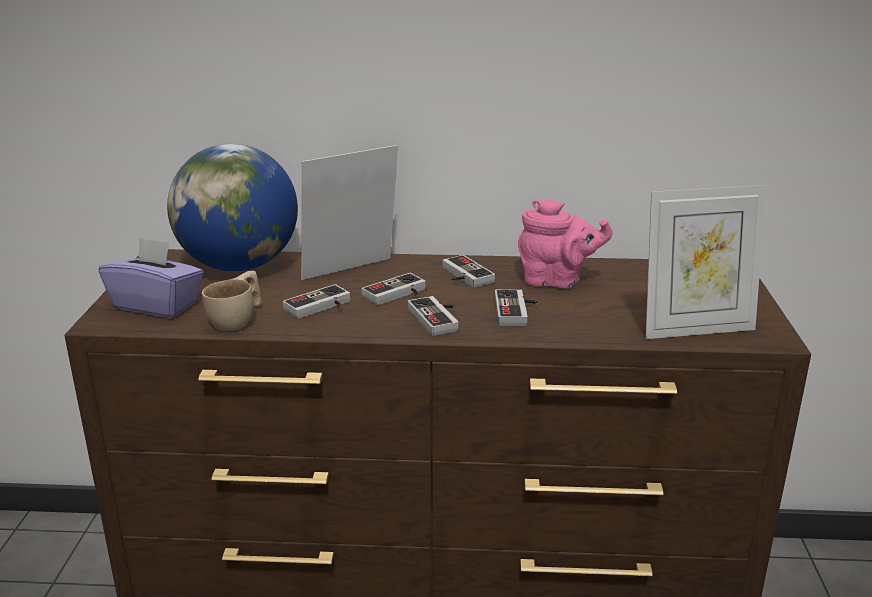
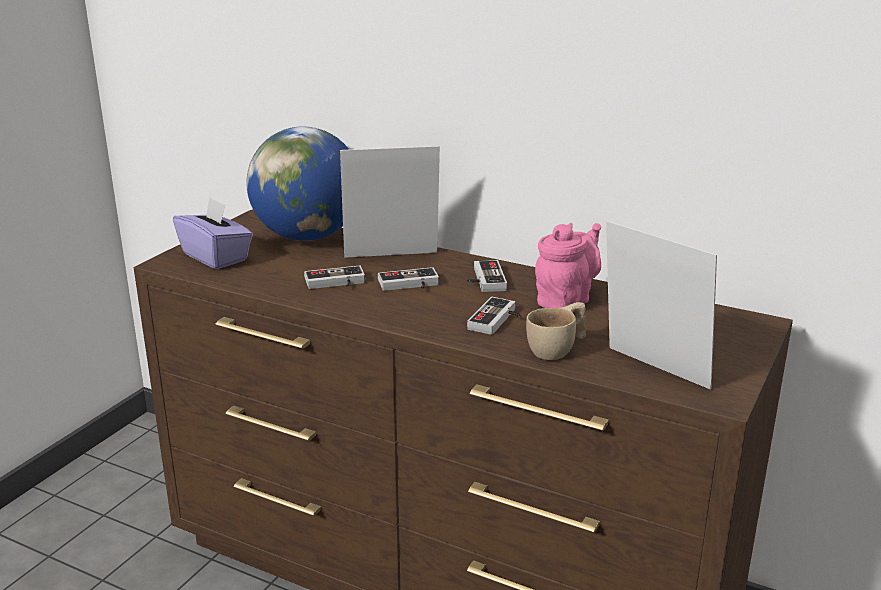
camera: 25 degrees right, 0 degrees up
beige cup [202,271,262,331] -> beige cup moved to [526,302,586,360]
game controller [408,296,459,336] -> none
pink teapot [518,199,613,288] -> pink teapot turned 90 degrees counterclockwise [535,223,601,312]
picture frame [645,185,766,339] -> picture frame turned 150 degrees counterclockwise [606,221,717,390]

